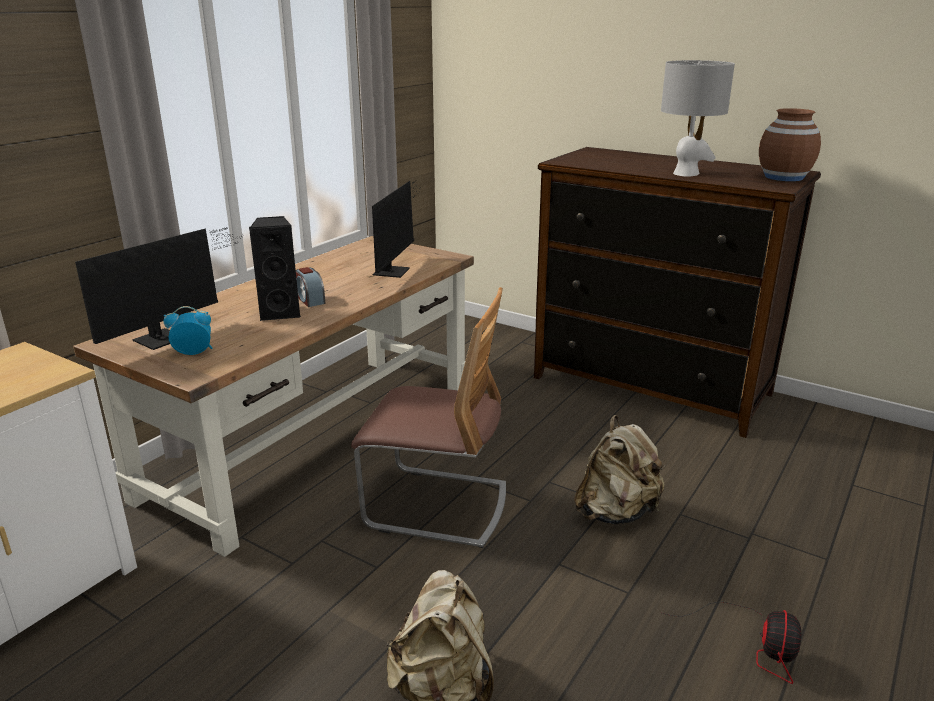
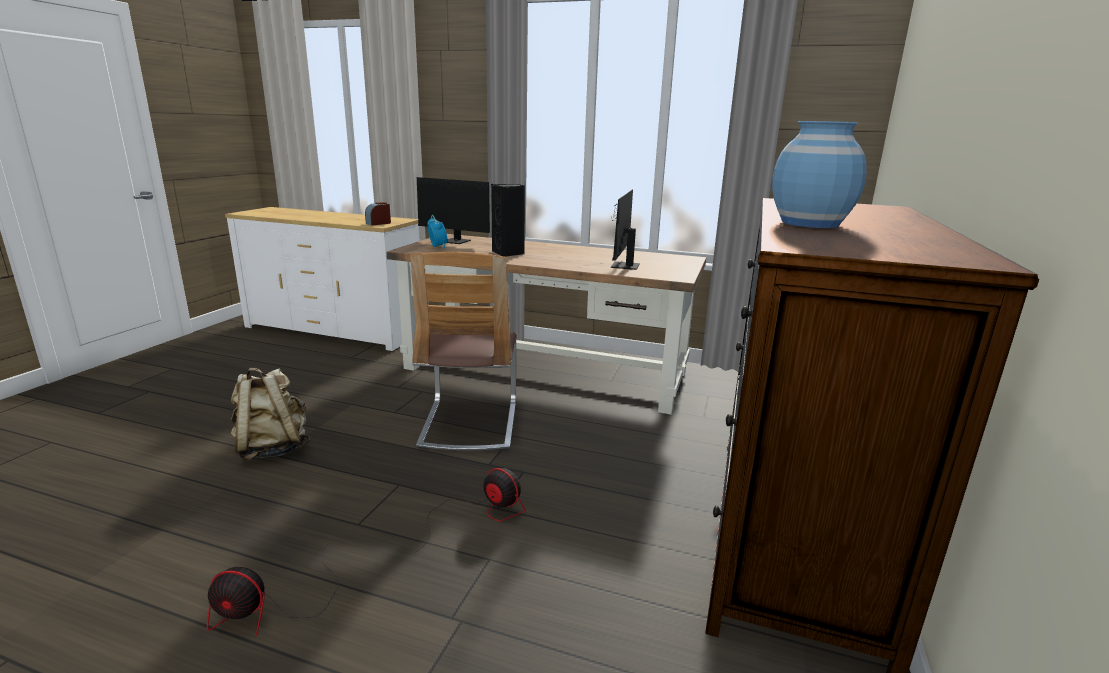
camera: 75 degrees right, 5 degrees down
alarm clock [296,267,325,307] -> alarm clock moved to [365,202,391,226]
monitor [372,180,420,278] -> monitor turned 105 degrees clockwise [611,189,640,270]
beige backpack [574,415,665,525] -> fan [414,468,525,553]
grey table lamp [661,60,735,177] -> blue vase [772,121,867,228]
brown vase [759,108,821,181] -> none

